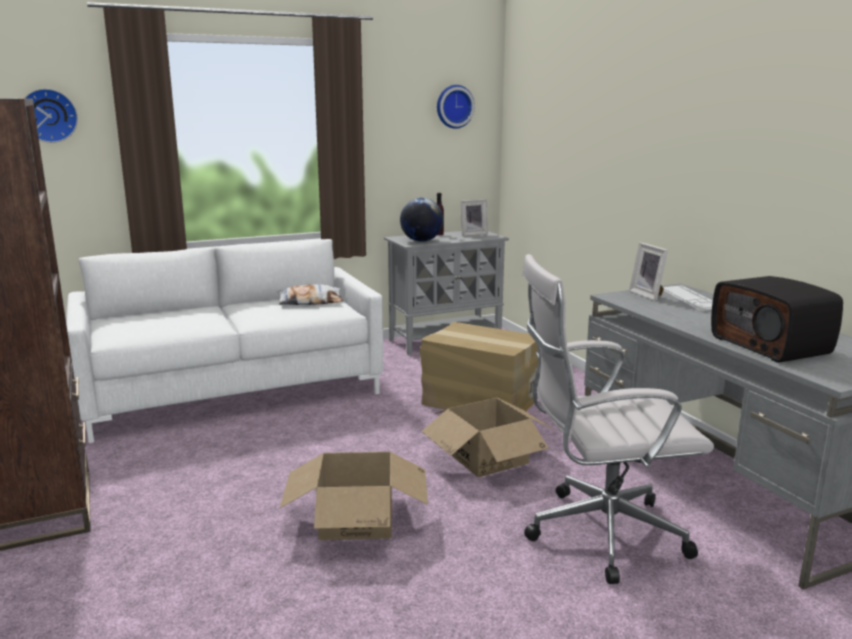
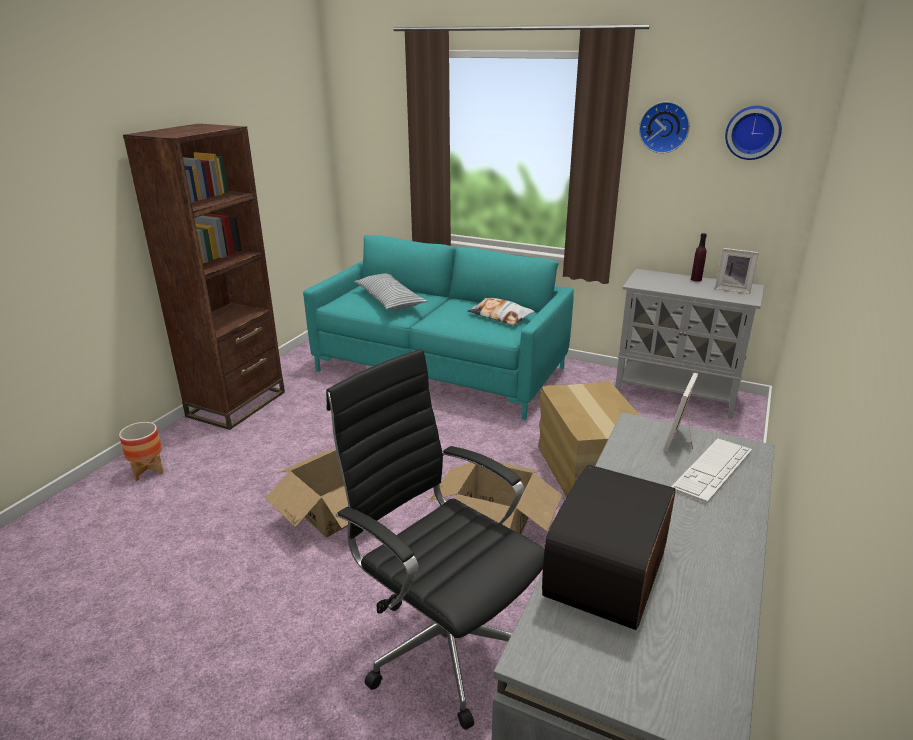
camera: 50 degrees right, 10 degrees up
wall clock [24,88,78,143] -> wall clock moved to [639,102,690,154]
white sofa [66,239,383,443] -> turquoise sofa [303,235,574,420]
globe [400,198,443,242] -> none
white office chair [522,254,714,584] -> black office chair [326,349,545,730]
none -> planter [119,422,164,481]
none -> pillow [354,273,427,310]

